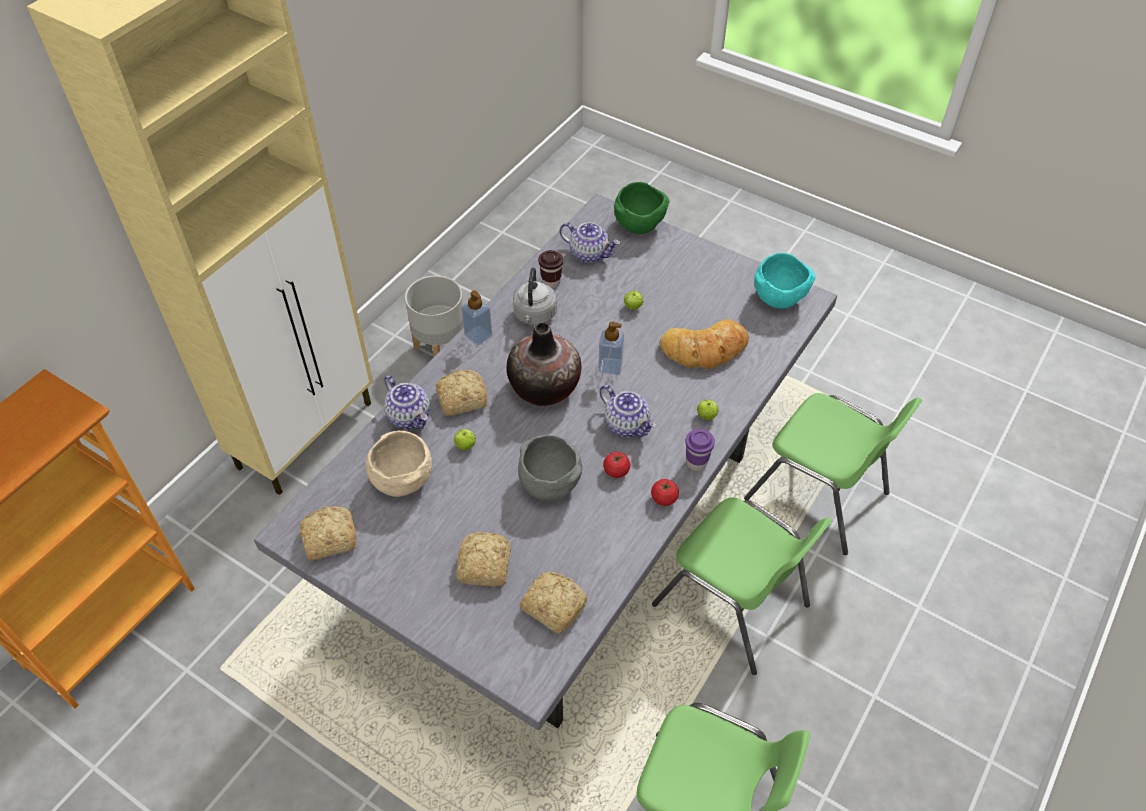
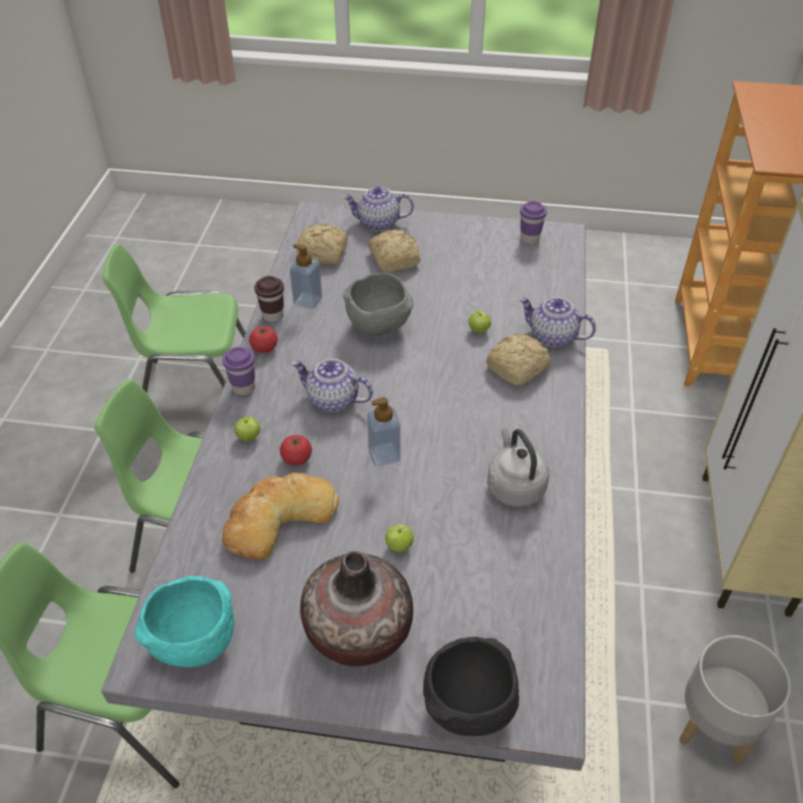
camera: 155 degrees right, 5 degrees down
bread [299,506,357,561] -> purple cup [520,201,547,244]
beige bowl [366,431,432,497] -> none
soap dispenser [461,290,492,345] -> soap dispenser moved to [290,244,322,309]
vase [507,322,581,406] -> vase moved to [300,551,413,667]
brown cup [538,250,563,289] -> brown cup moved to [254,276,284,322]
teapot [559,222,620,263] -> teapot moved to [343,186,414,231]
tomato [603,452,630,478] -> tomato moved to [280,435,312,465]
green bowl [614,182,670,234] -> black bowl [423,637,519,736]

